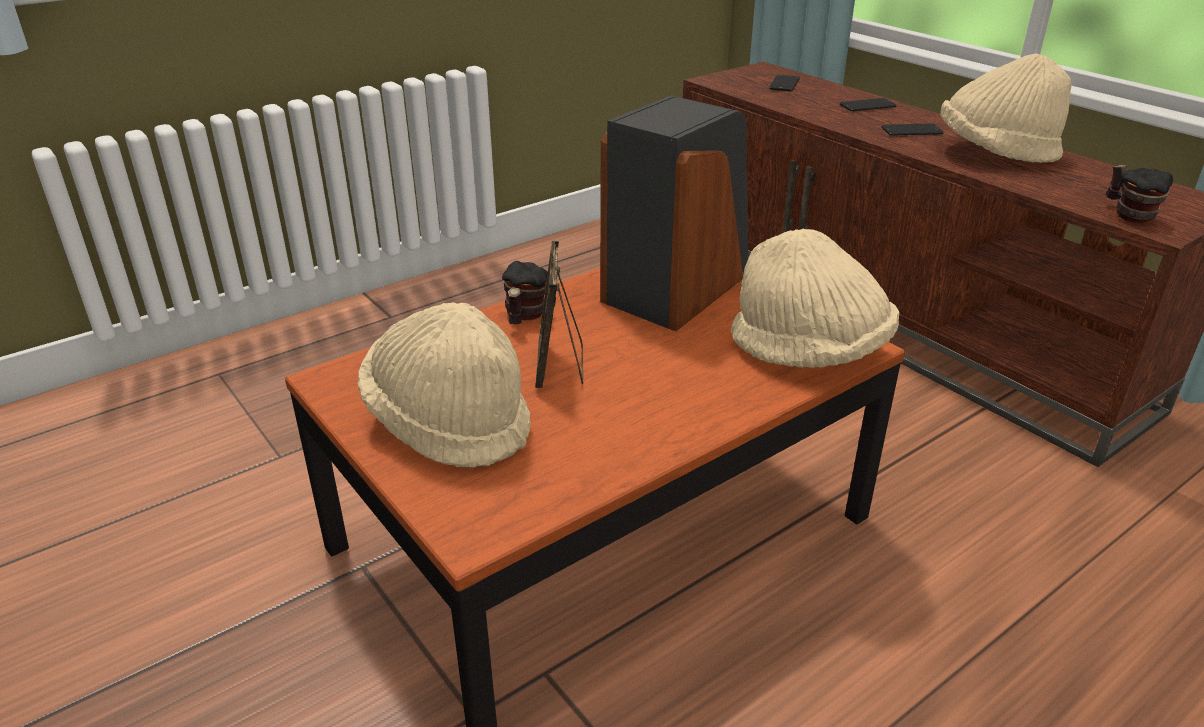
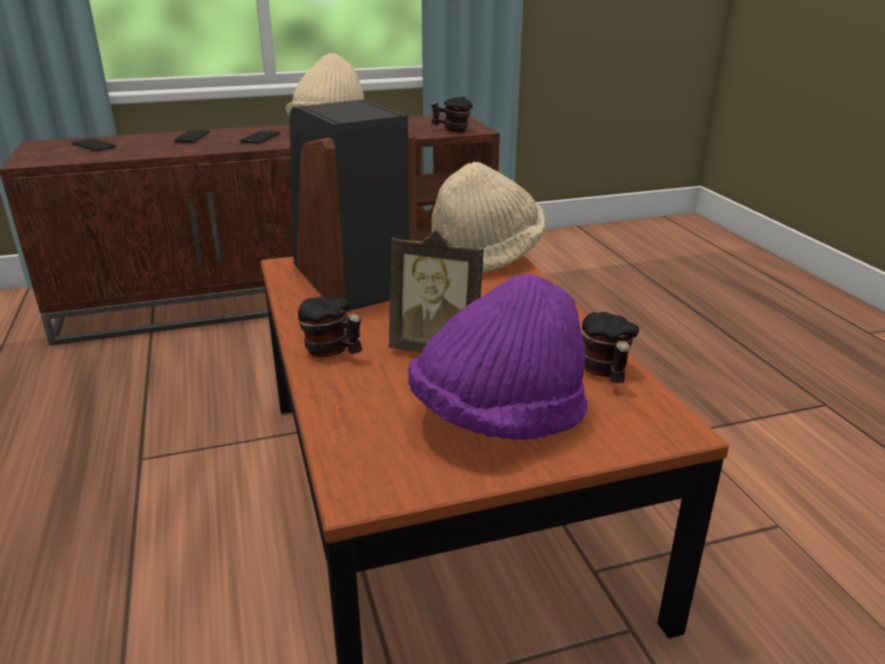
camera: 70 degrees left, 5 degrees down
beige hat [358,302,531,467] -> purple hat [408,274,587,440]
none -> mug [582,312,639,383]

